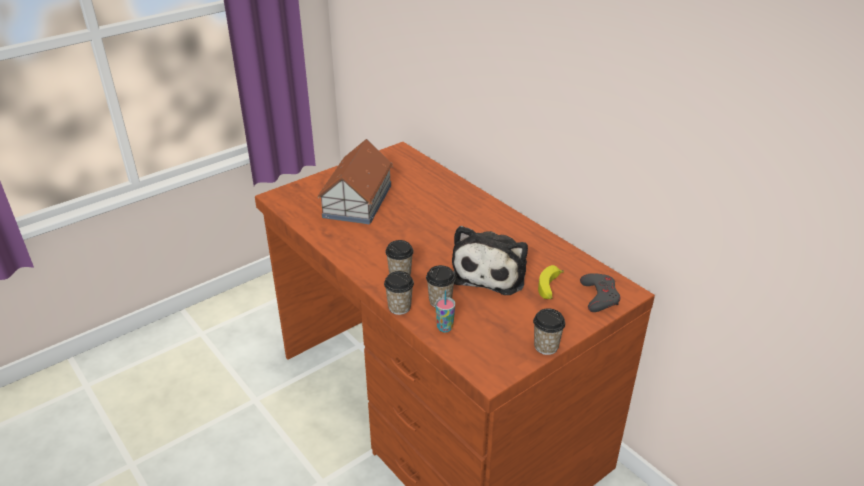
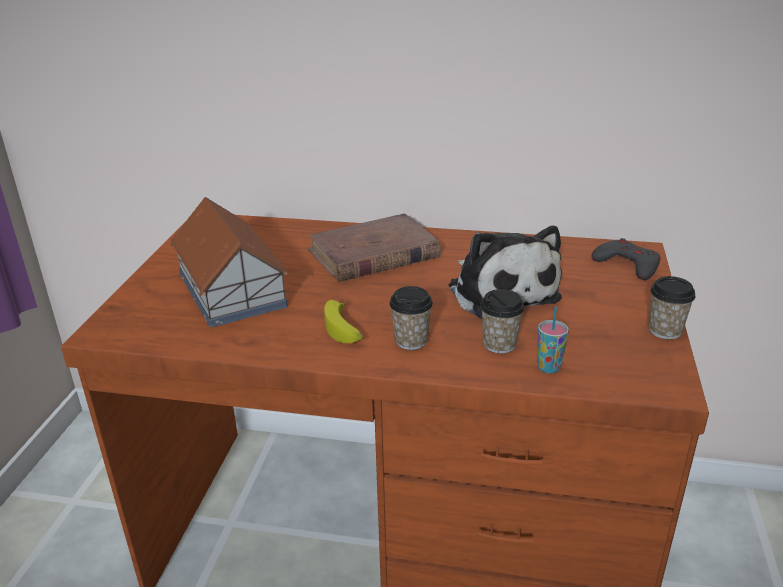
camera: 40 degrees left, 5 degrees down
cup [384,271,414,315] -> none
banana [538,265,564,300] -> banana moved to [324,300,363,343]
none -> brown book [308,213,441,282]

